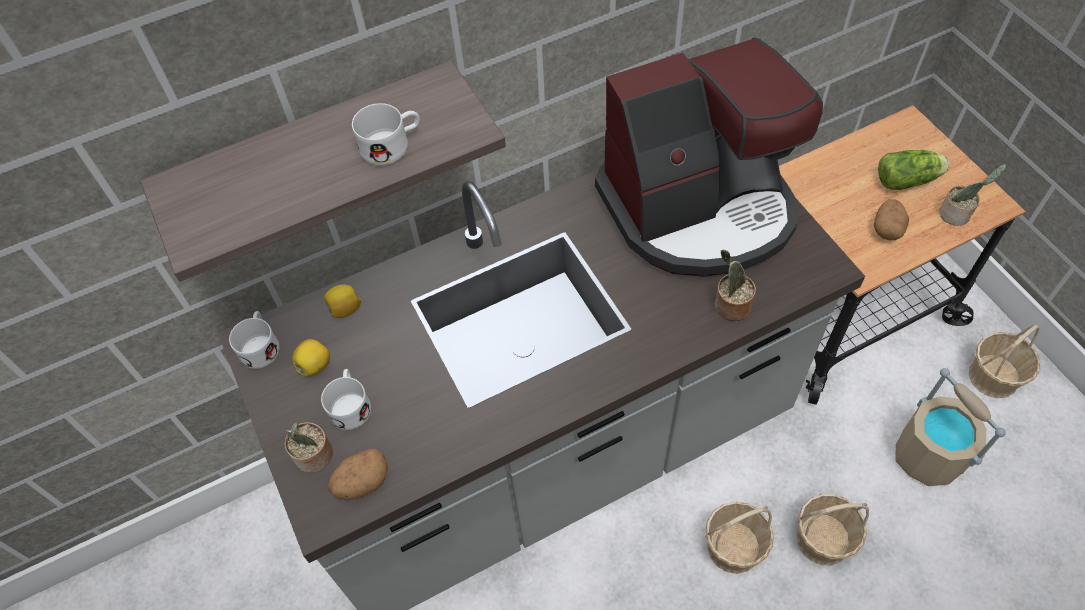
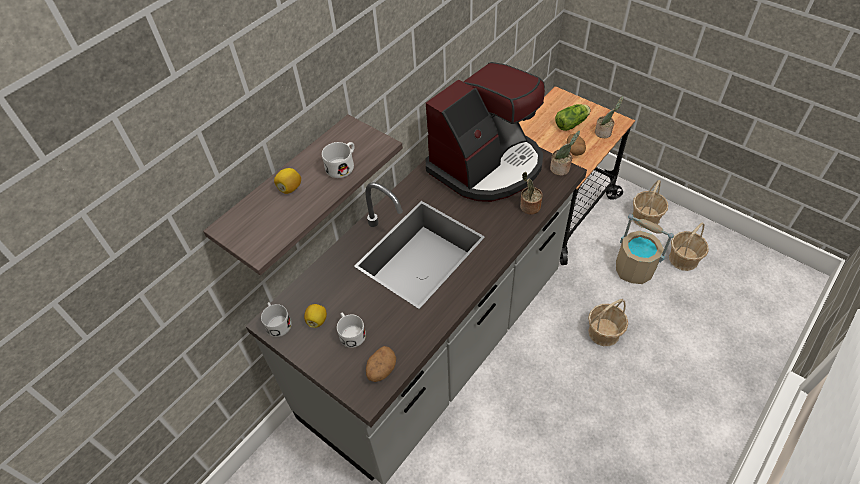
camera: 25 degrees left, 5 degrees down
potted plant [285,422,333,473] -> potted plant moved to [550,131,580,176]
lemon [324,285,361,318] -> lemon moved to [274,168,301,194]
basket [705,502,774,574] -> basket moved to [669,222,709,271]

